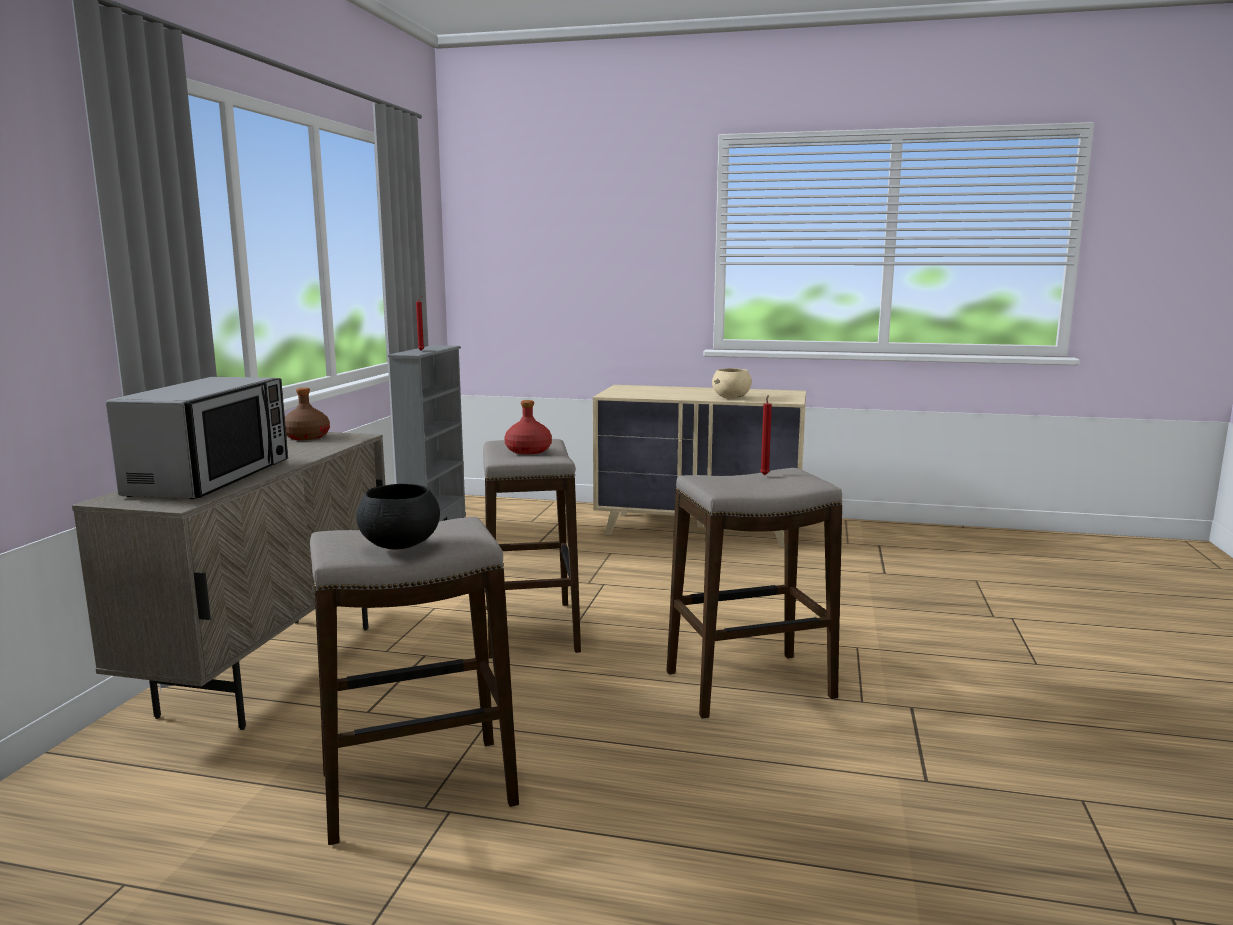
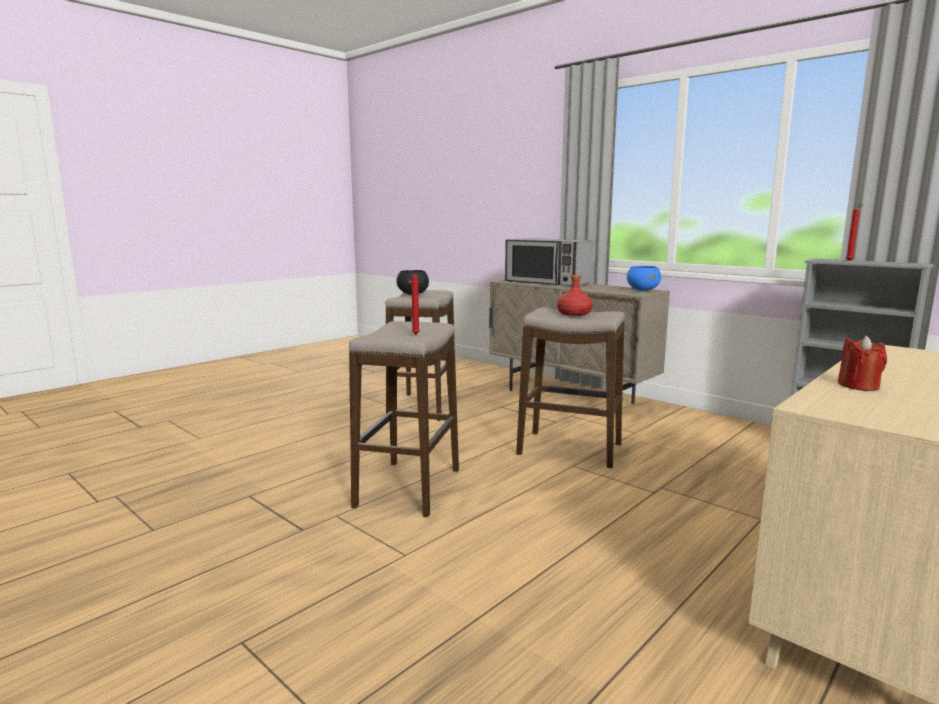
camera: 120 degrees right, 0 degrees up
brown bottle [285,388,330,440] -> blue bowl [627,266,661,291]
beige bowl [712,368,752,399] -> red candle [838,336,887,391]

